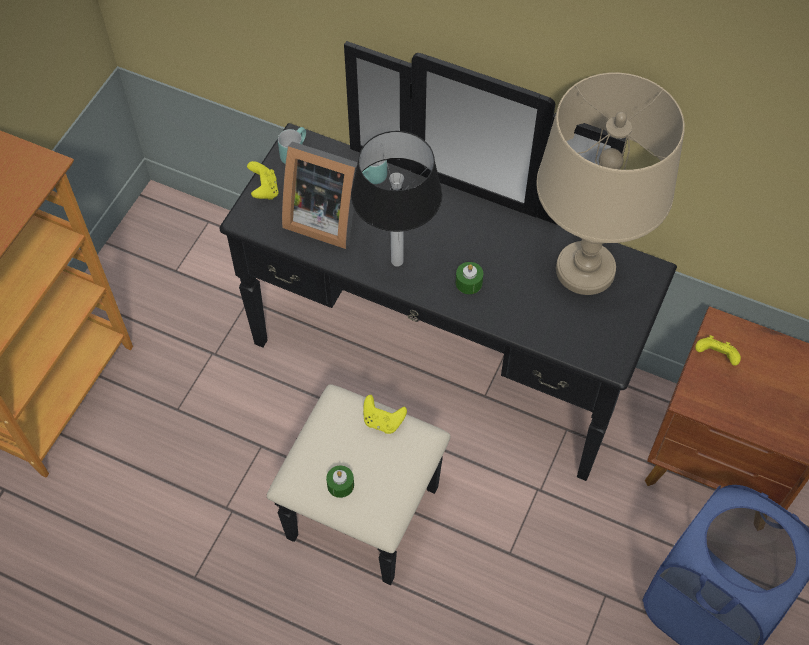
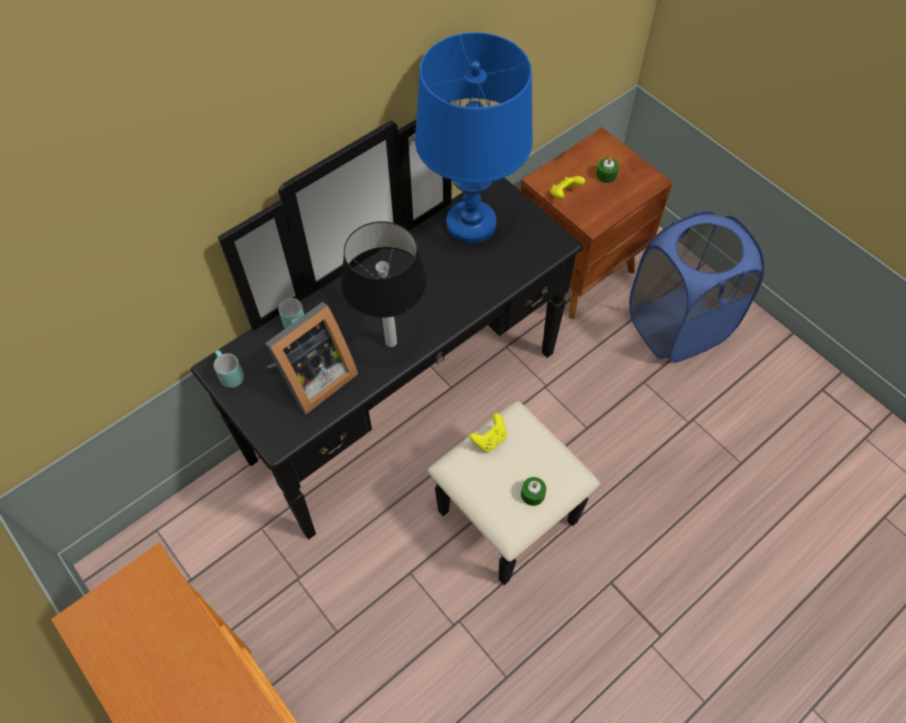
camera: 65 degrees left, 0 degrees up
yellow game controller [247,161,279,200] -> none
green candle [456,262,483,294] -> green candle moved to [596,157,619,183]
beige table lamp [536,73,685,295] -> blue table lamp [415,32,533,243]

